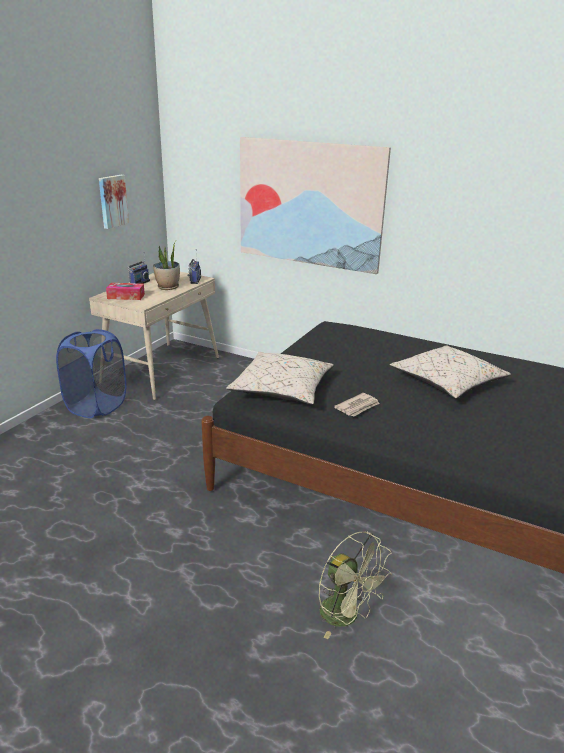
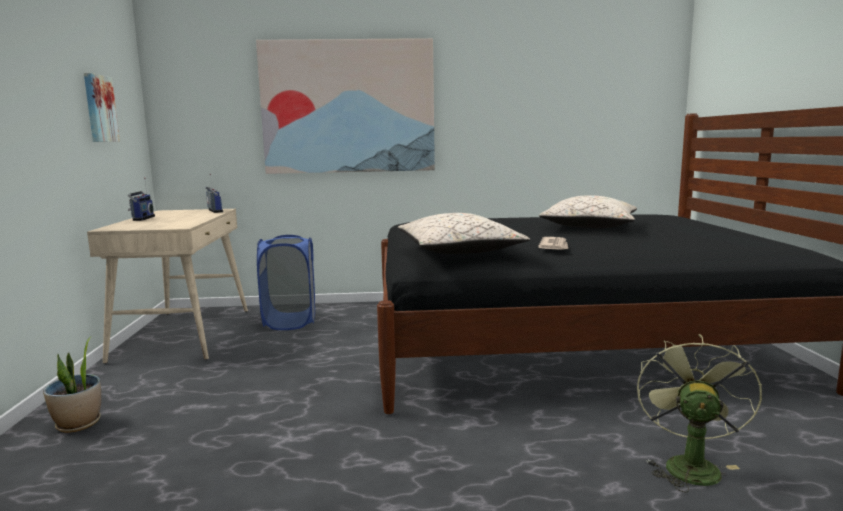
camera: 30 degrees left, 15 degrees down
blue laundry basket [56,329,126,418] -> blue laundry basket moved to [257,235,315,330]
tissue box [106,283,145,300] -> none
potted plant [153,241,180,290] -> potted plant moved to [43,337,101,433]
green fan [319,531,392,639] -> green fan turned 90 degrees counterclockwise [637,334,762,493]

